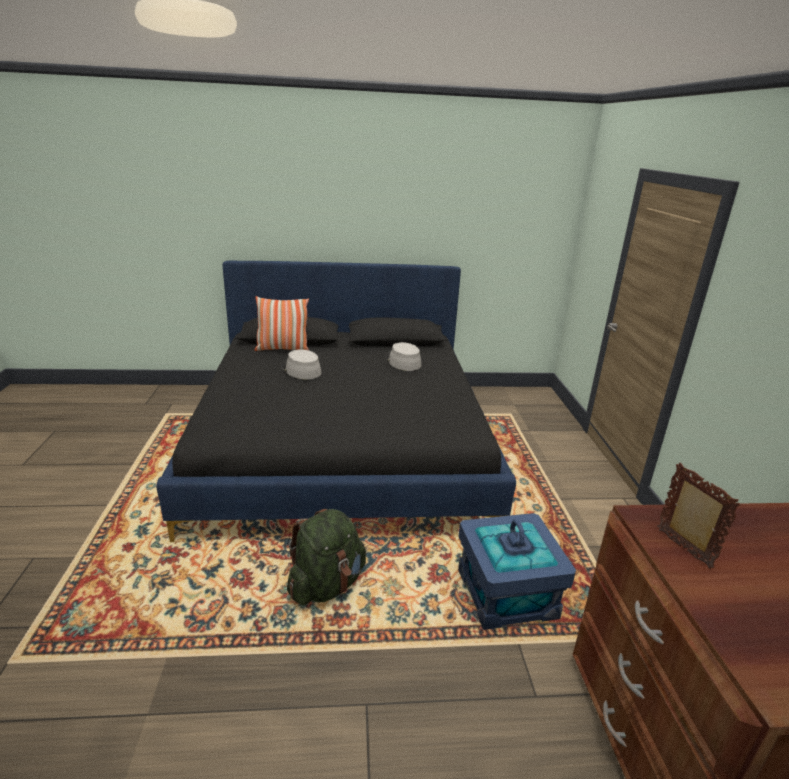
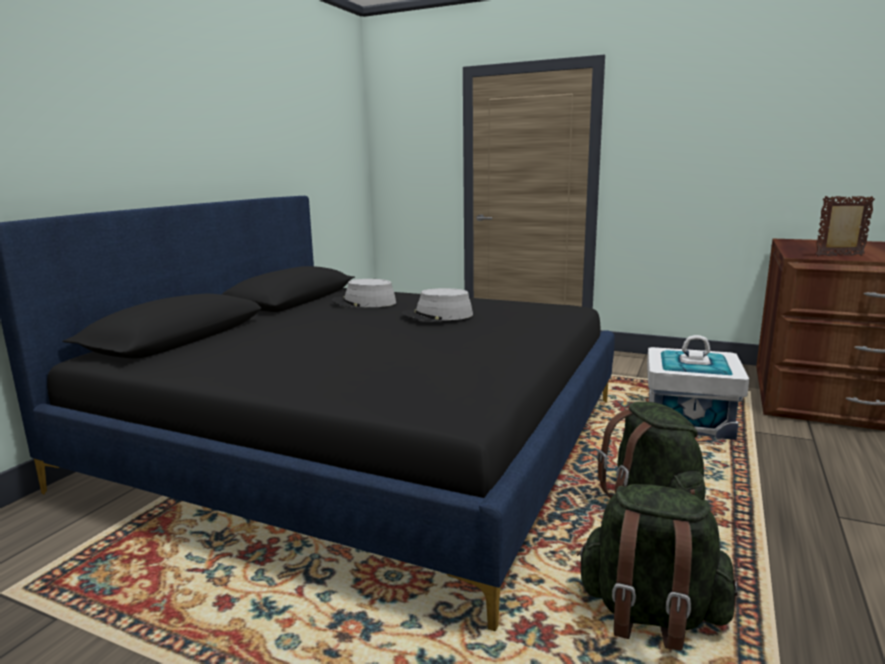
camera: 60 degrees left, 10 degrees down
pillow [255,296,309,351] -> none
grey hat [281,349,321,379] -> grey hat moved to [402,288,473,322]
blue storage box [458,513,576,630] -> white storage box [647,335,749,440]
none -> green backpack [577,484,737,651]

